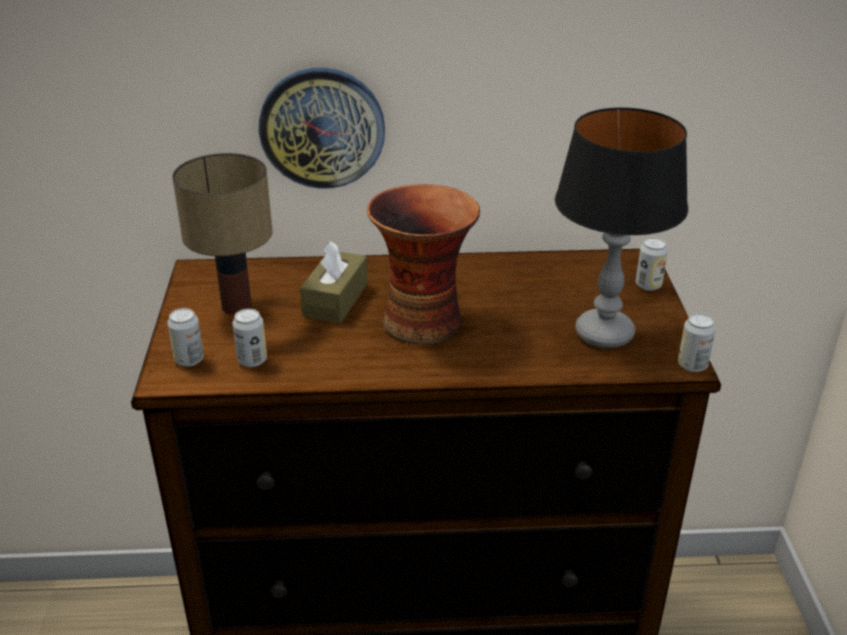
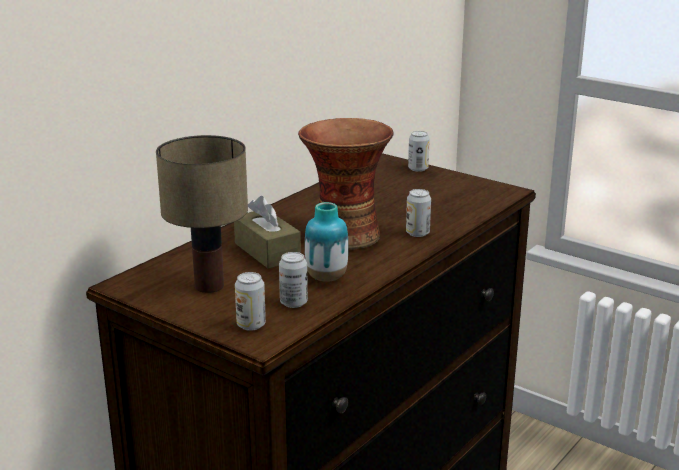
camera: 50 degrees left, 10 degrees down
wall clock [259,68,385,189] -> none
table lamp [555,107,688,348] -> none
can [678,313,716,372] -> can moved to [406,189,431,237]
none -> vase [305,202,348,282]

